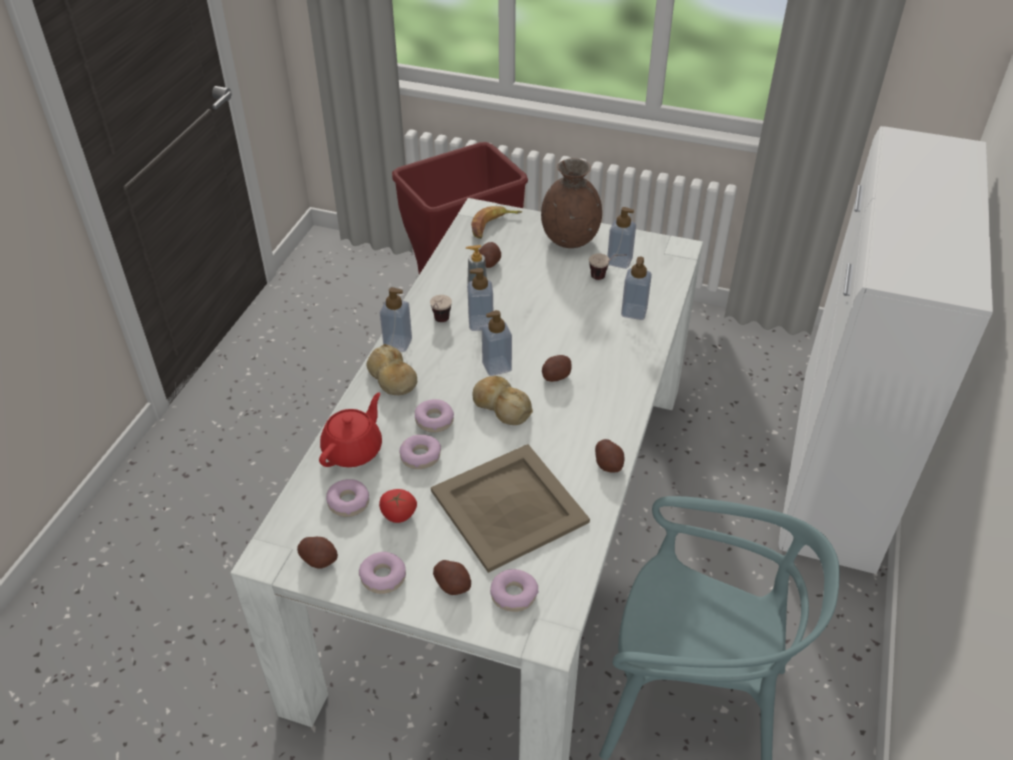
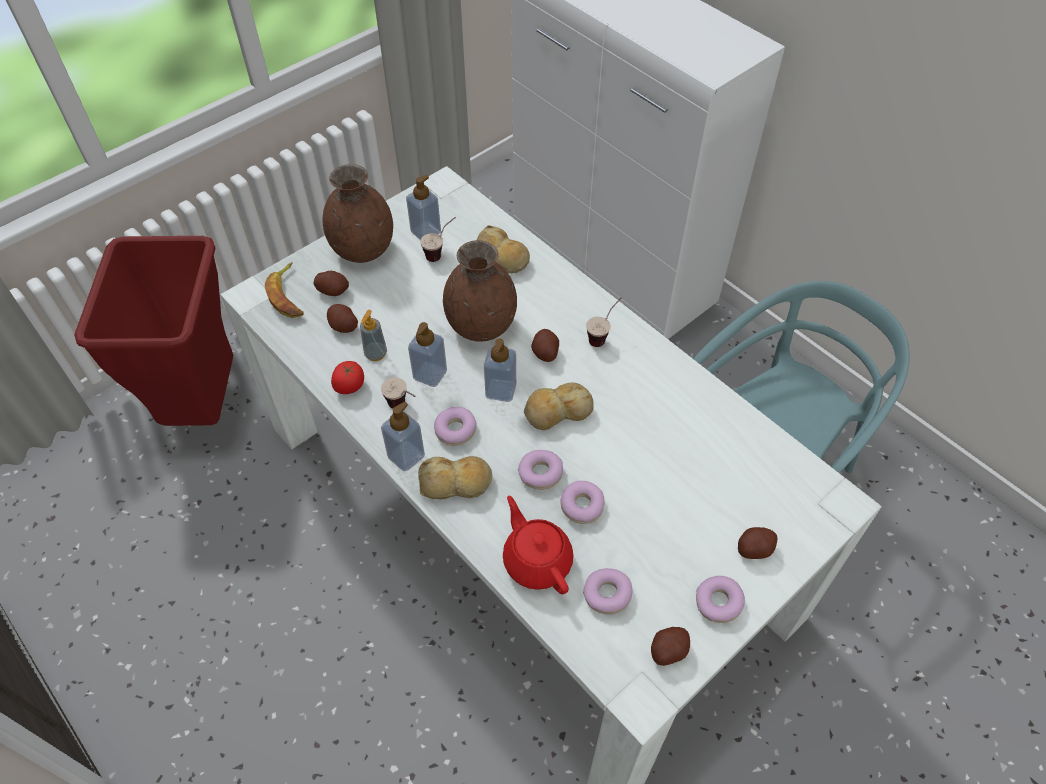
camera: 60 degrees left, 10 degrees up
tomato [379,489,417,523] -> tomato moved to [331,361,364,394]
beige tray [431,444,590,573] -> none
donut [490,569,539,612] -> donut moved to [434,407,477,446]
potato [595,439,624,472] -> potato moved to [314,271,349,296]
soap dispenser [621,257,652,320] -> bread [477,225,530,273]
none -> brown vase [443,240,517,342]
none -> cup [586,298,622,347]

